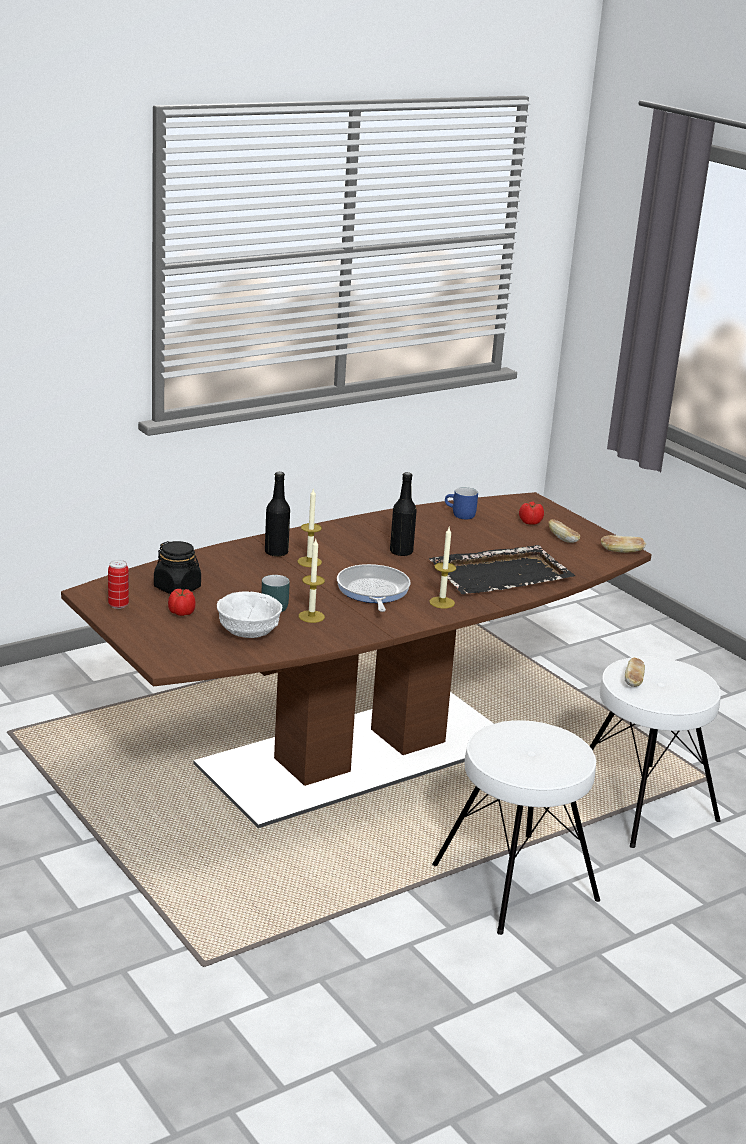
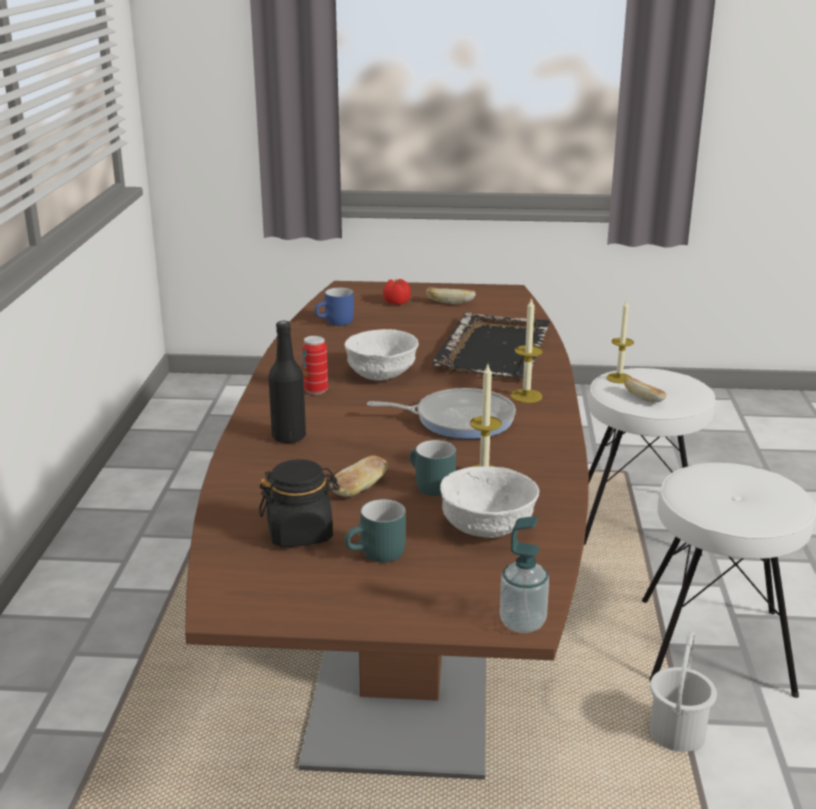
camera: 50 degrees left, 0 degrees up
can [108,560,129,609] -> can moved to [302,336,328,395]
tomato [168,589,196,616] -> turquoise mug [345,499,406,563]
candle [297,488,322,567] -> candle moved to [607,299,634,384]
frying pan [337,564,410,612] -> frying pan turned 150 degrees clockwise [367,388,516,439]
black bottle [390,472,417,557] -> white bowl [344,329,419,381]
bread [601,535,646,553] -> bread moved to [330,456,388,497]
none -> soap dispenser [500,516,549,633]
none -> white bucket [650,631,717,752]

